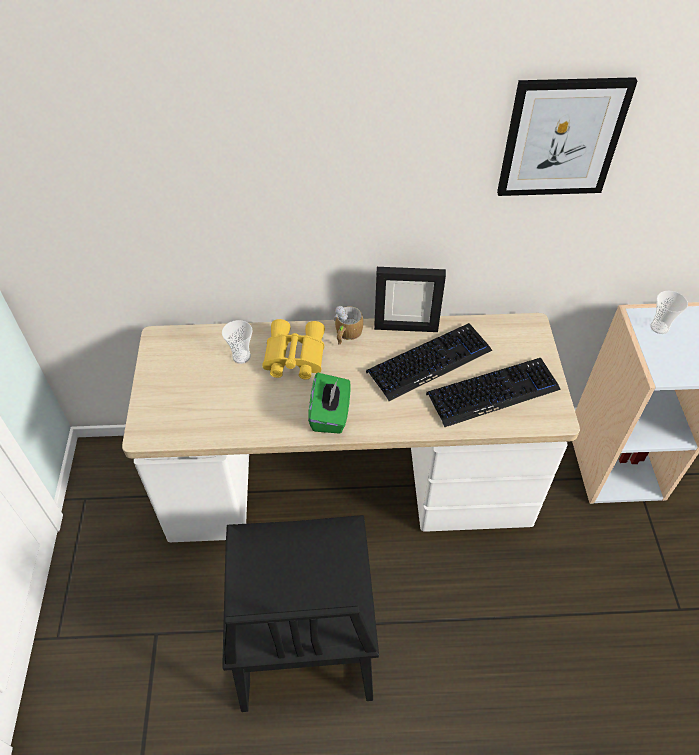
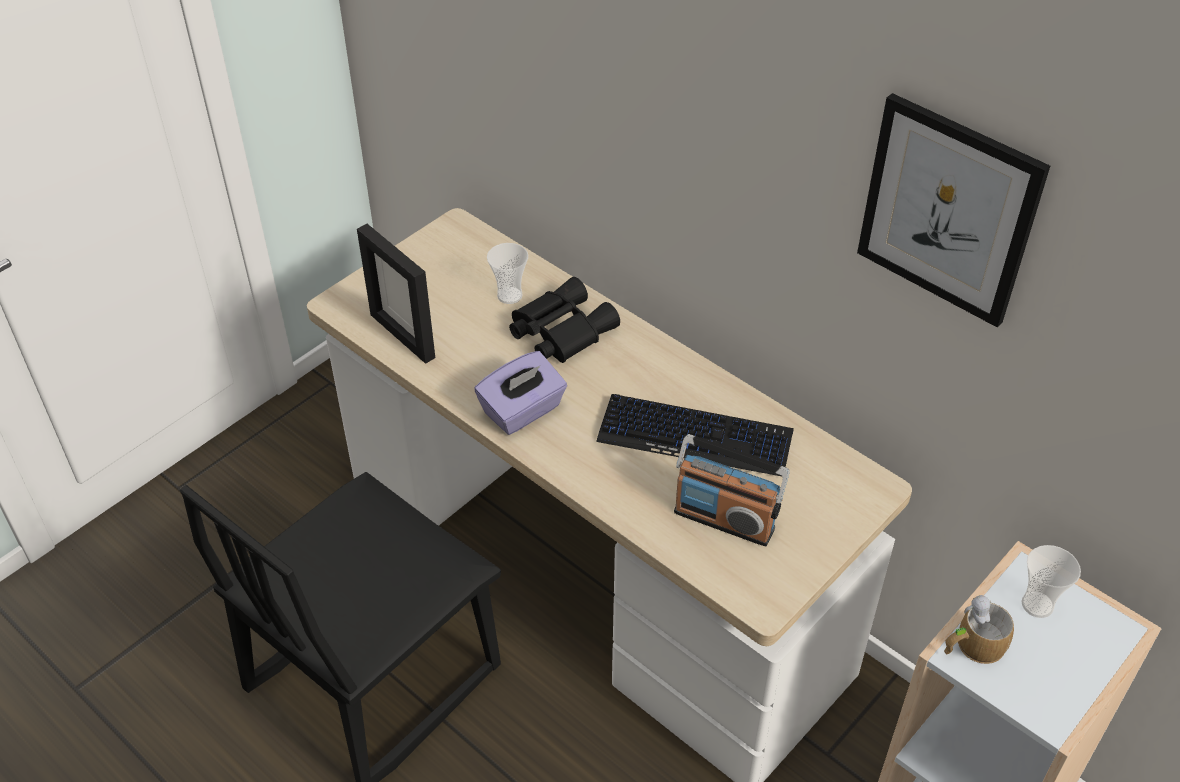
camera: 45 degrees right, 5 degrees down
yellow binoculars [262,319,325,379] -> black binoculars [509,277,620,363]
green tissue box [308,373,351,434] -> purple tissue box [474,351,567,435]
mug [334,306,363,345] -> mug moved to [944,595,1014,664]
picture frame [374,267,446,332] -> picture frame moved to [357,224,435,364]
keyboard [426,358,561,427] -> radio [674,434,790,546]

